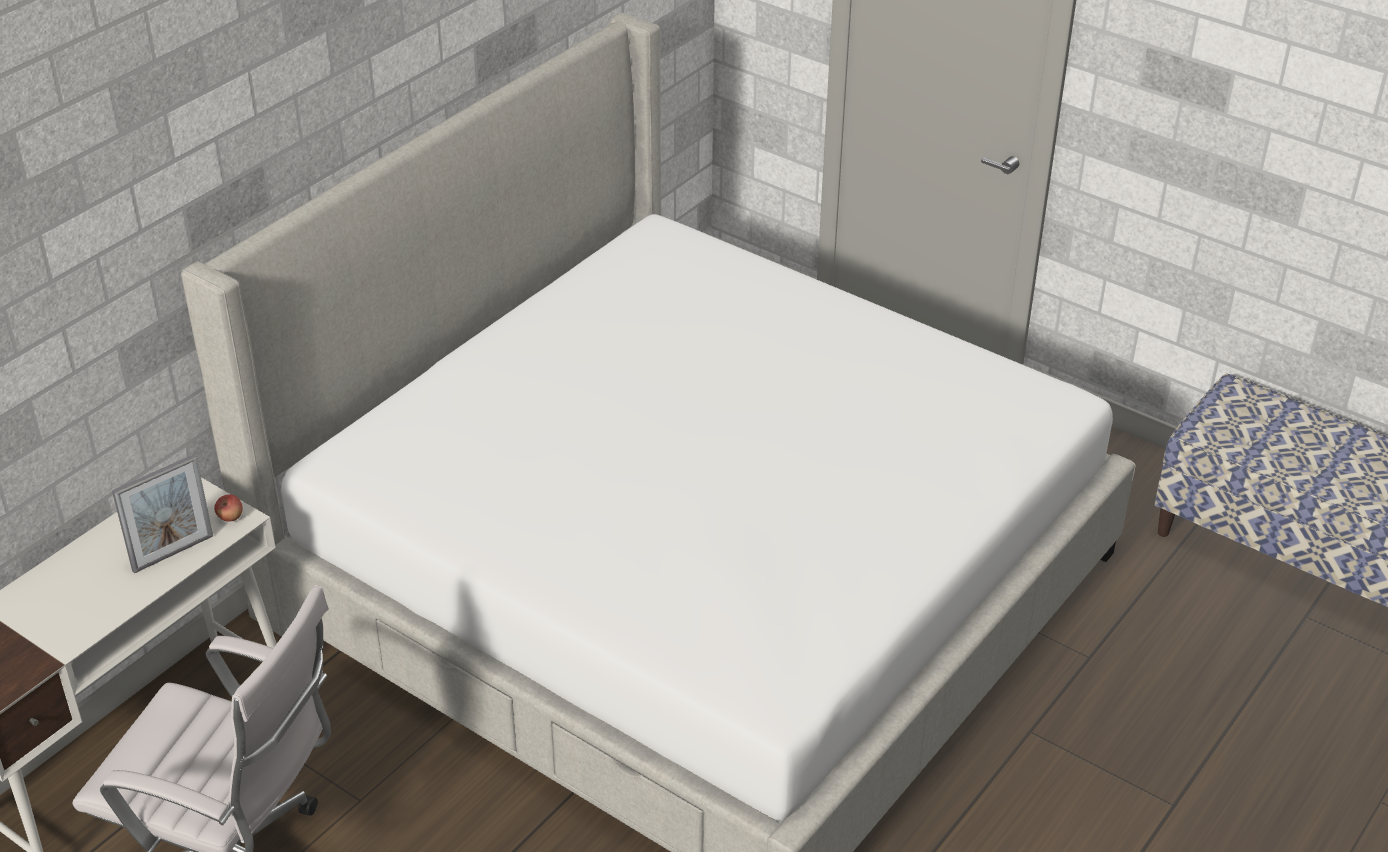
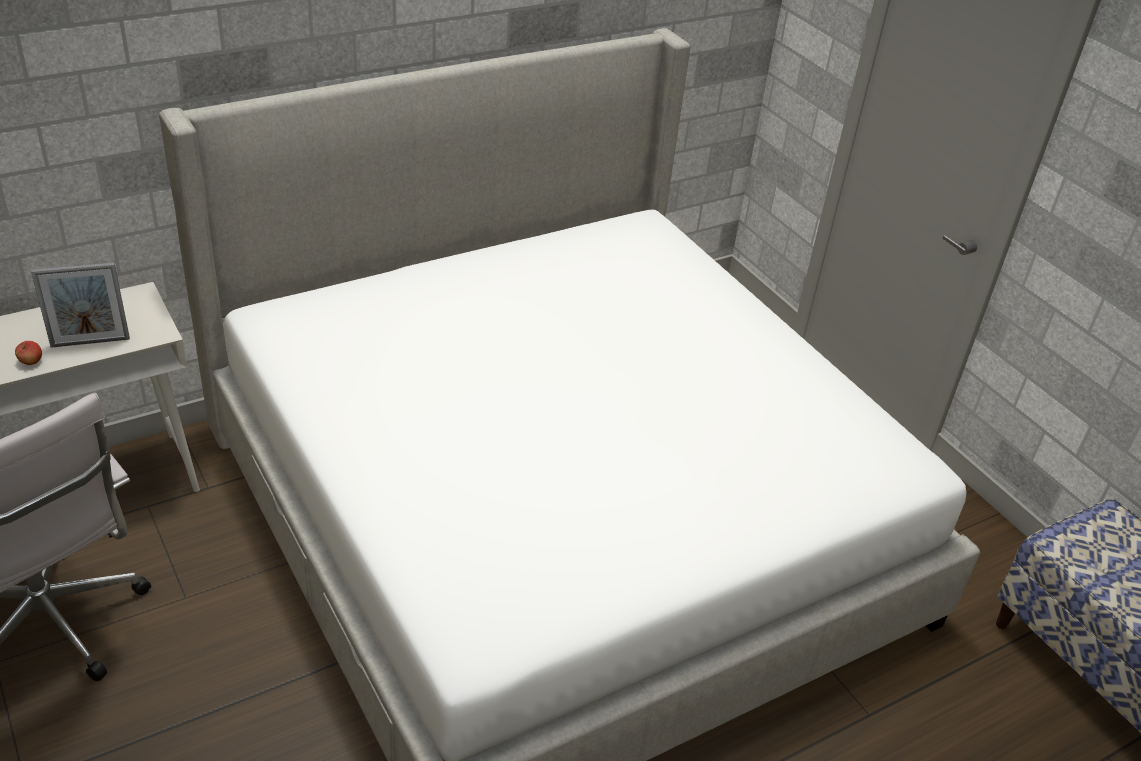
camera: 20 degrees right, 0 degrees up
apple [214,494,243,522] -> apple moved to [15,341,42,365]

